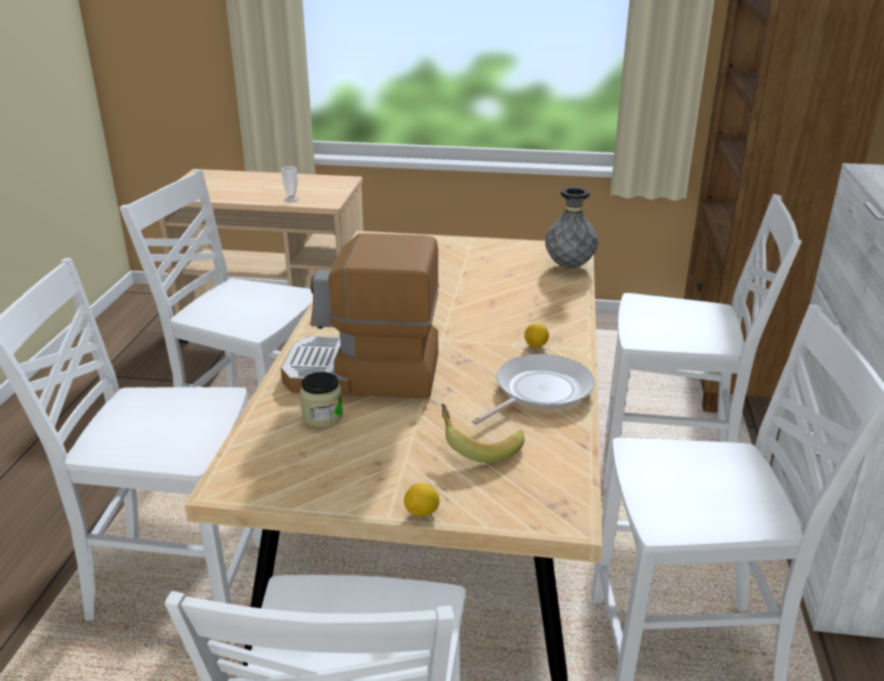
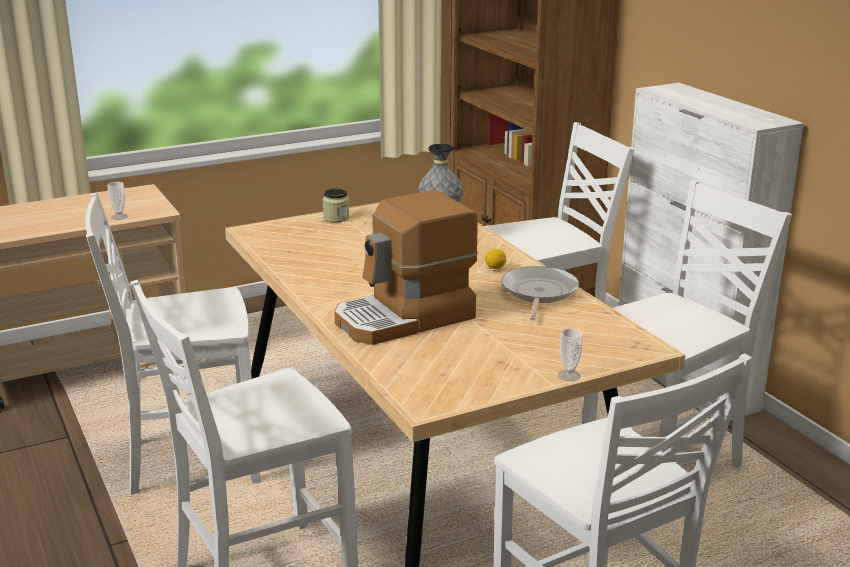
camera: 35 degrees left, 5 degrees down
jar [300,372,343,428] -> jar moved to [323,189,349,222]
lemon [404,483,440,516] -> cup [558,328,583,381]
banana [441,404,525,463] -> none

